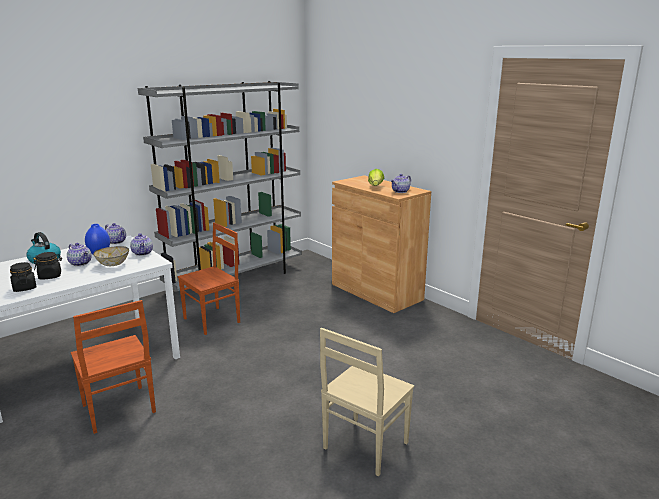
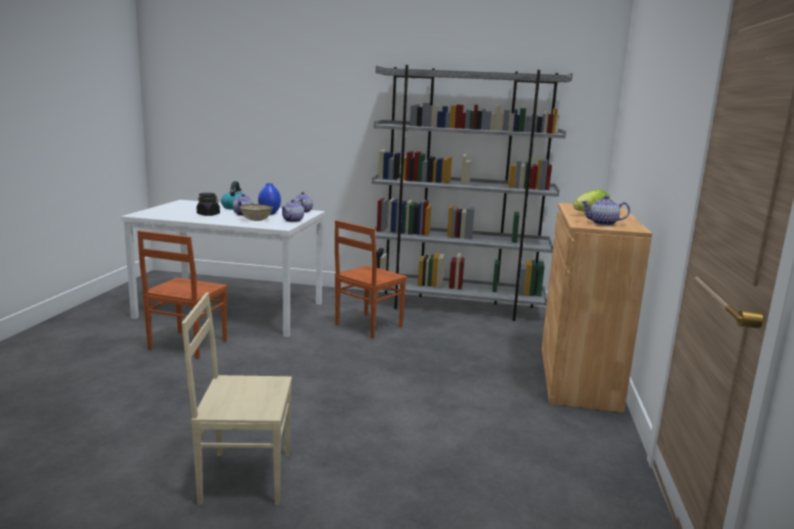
camera: 50 degrees right, 5 degrees down
black jar [10,262,37,292] -> none
brown chair [178,222,240,335] -> brown chair turned 120 degrees clockwise [335,220,407,339]

